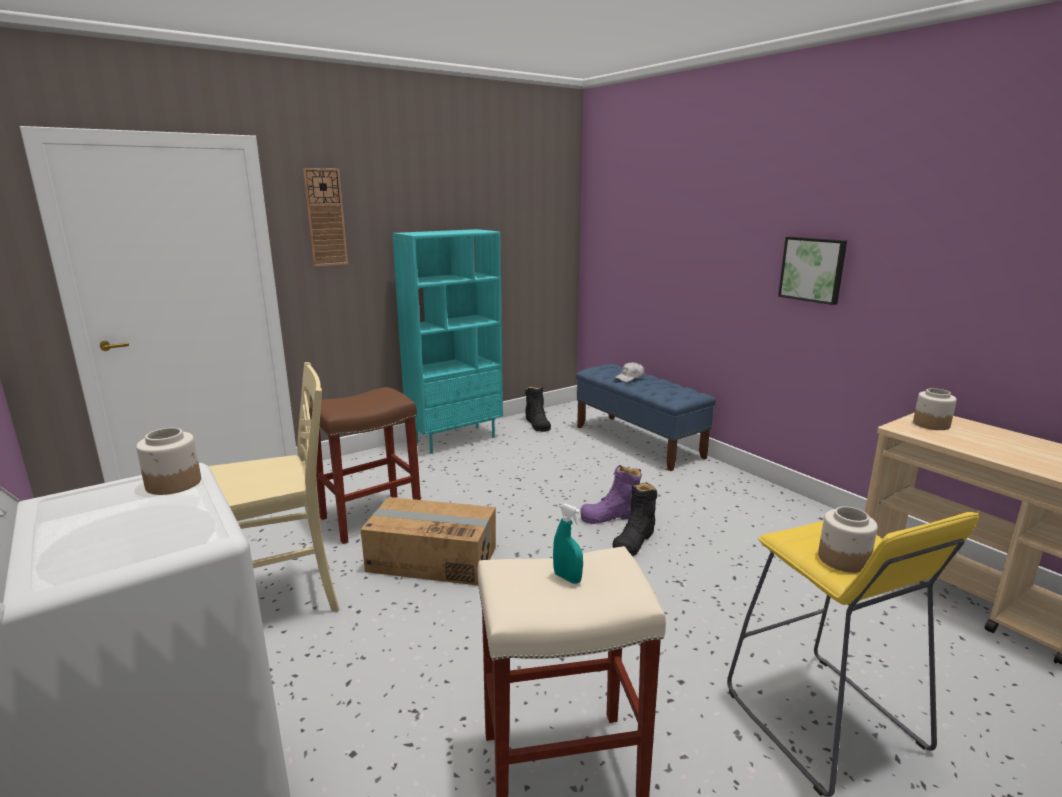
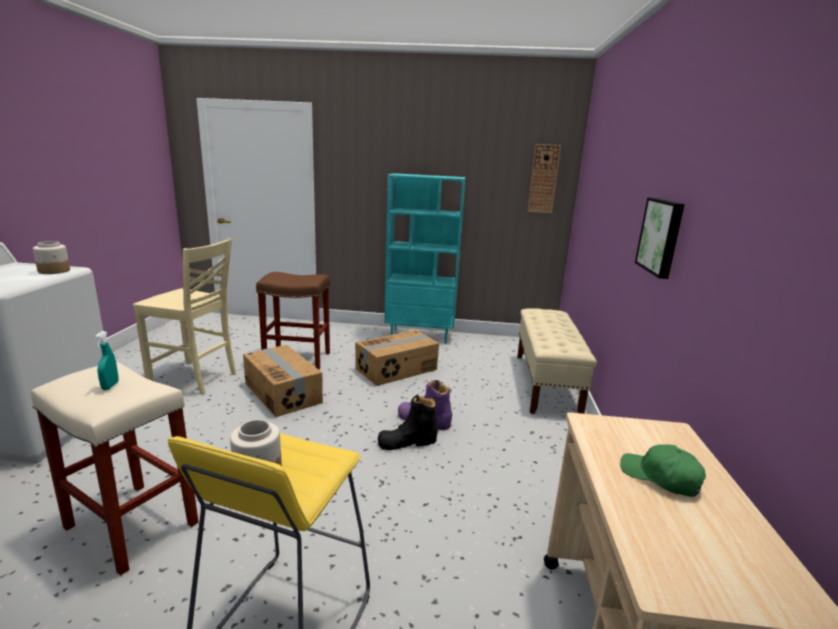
camera: 40 degrees right, 0 degrees up
wall clock [303,168,348,267] -> wall clock moved to [527,144,561,213]
black boot [525,386,551,432] -> none
blue bench [576,364,716,471] -> beige bench [517,308,597,414]
white cap [614,362,645,382] -> none
jar [913,388,957,430] -> none
none -> cardboard box [355,330,439,386]
none -> green cap [620,444,706,497]

